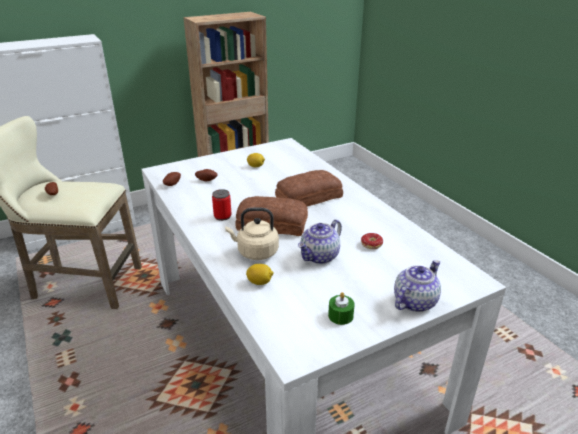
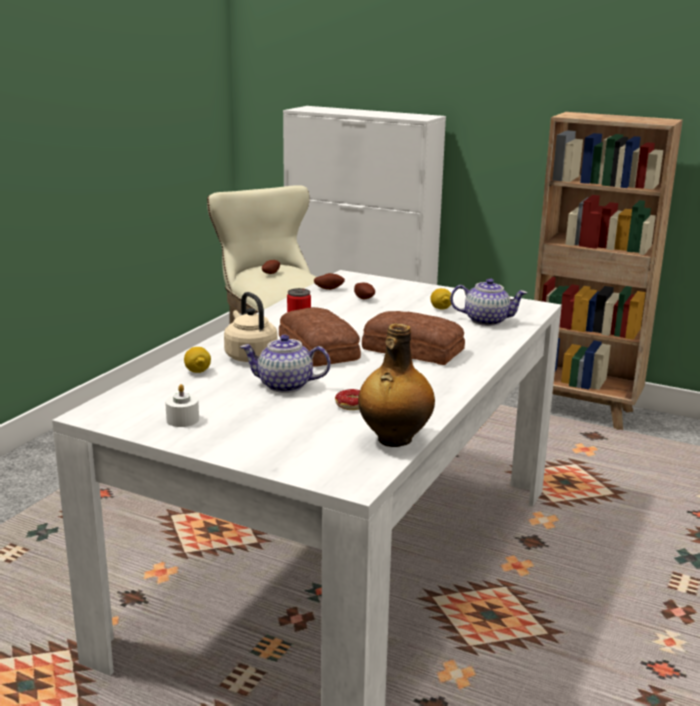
camera: 55 degrees right, 10 degrees down
green candle [328,292,355,325] -> white candle [165,384,199,427]
teapot [394,260,441,312] -> teapot moved to [450,278,527,326]
none -> bottle [358,323,435,447]

